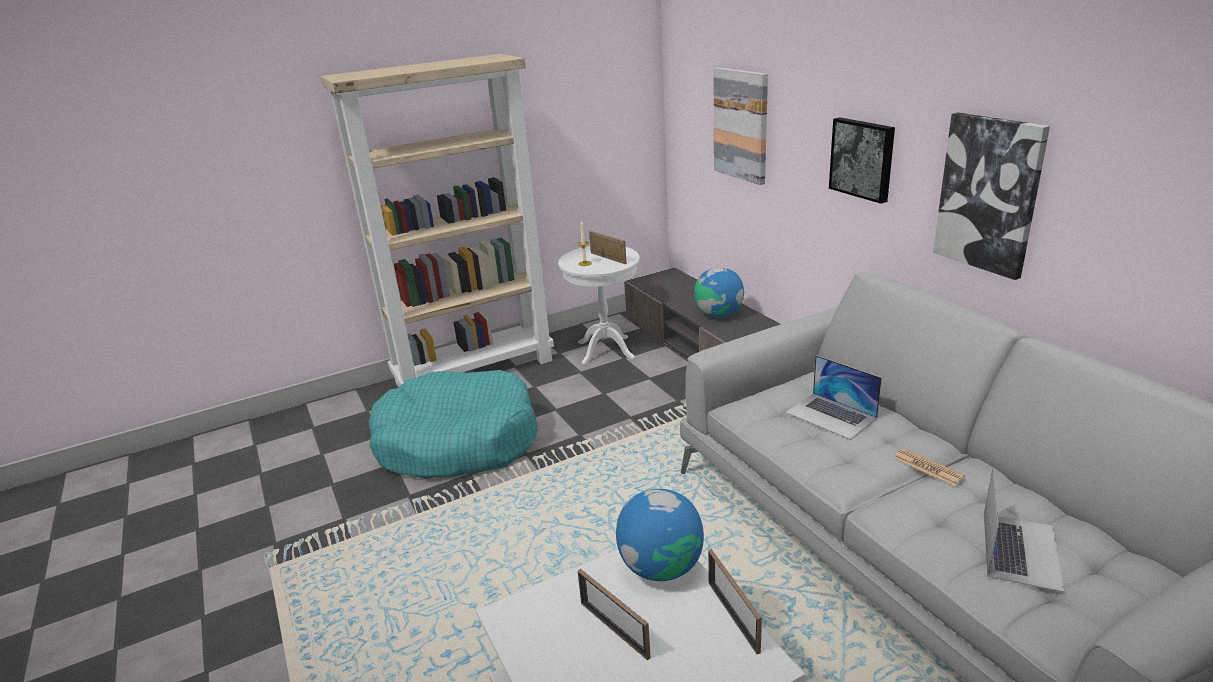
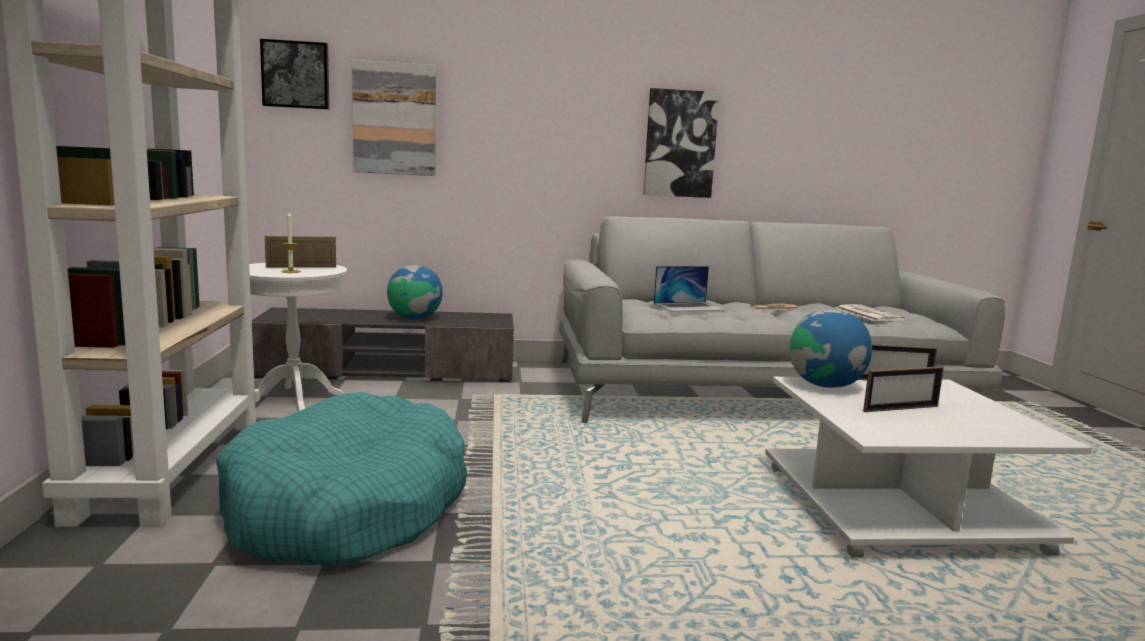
camera: 70 degrees left, 15 degrees down
picture [829,117,895,204] -> picture moved to [260,39,329,110]
laptop [984,468,1064,592] -> newspaper [836,304,904,321]

